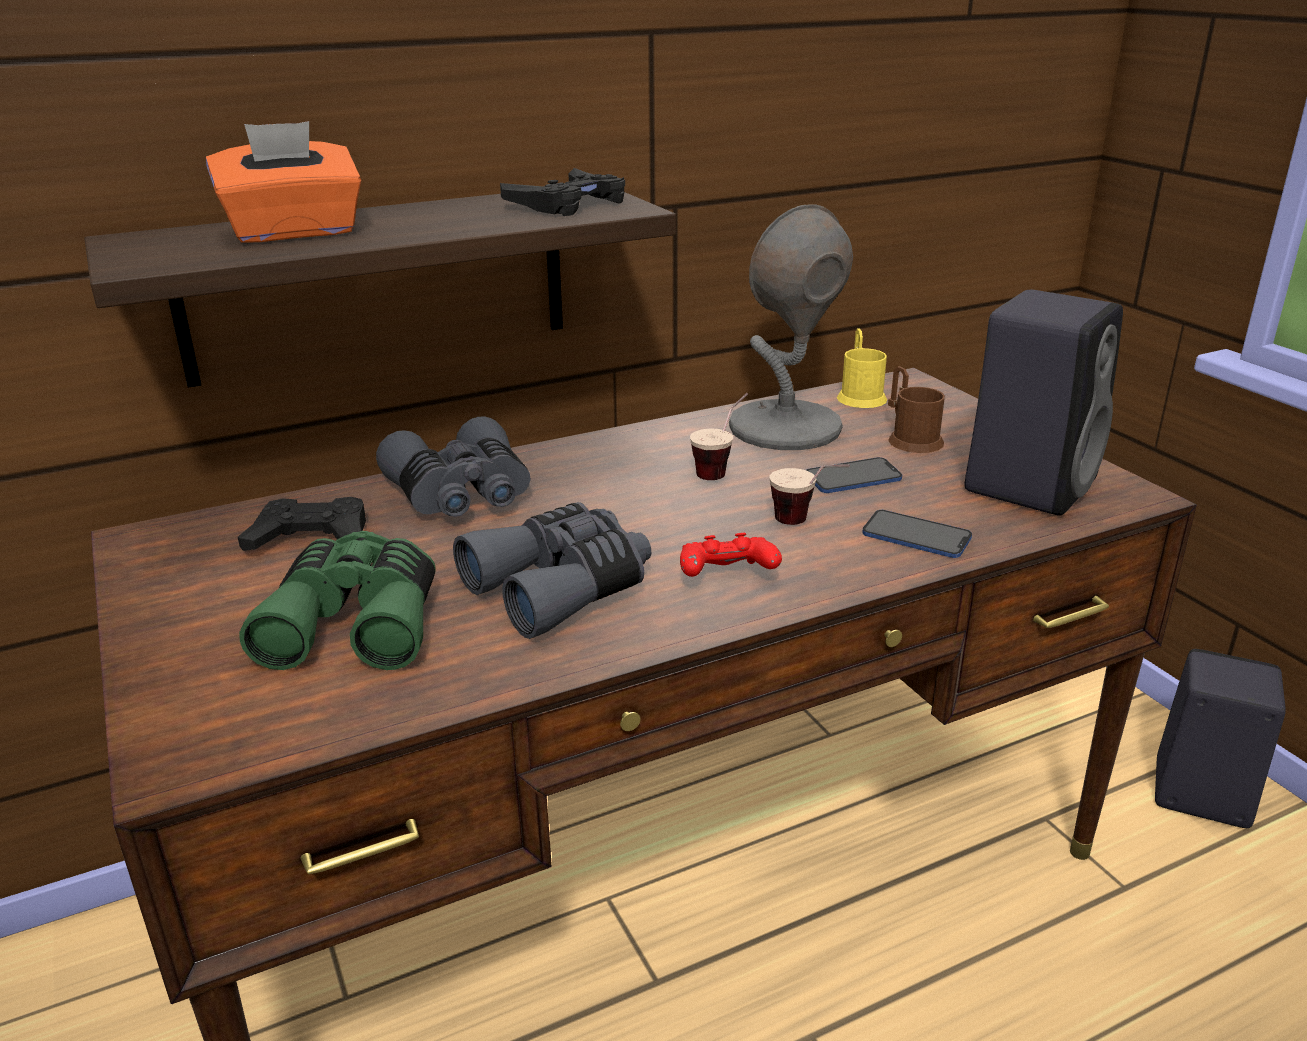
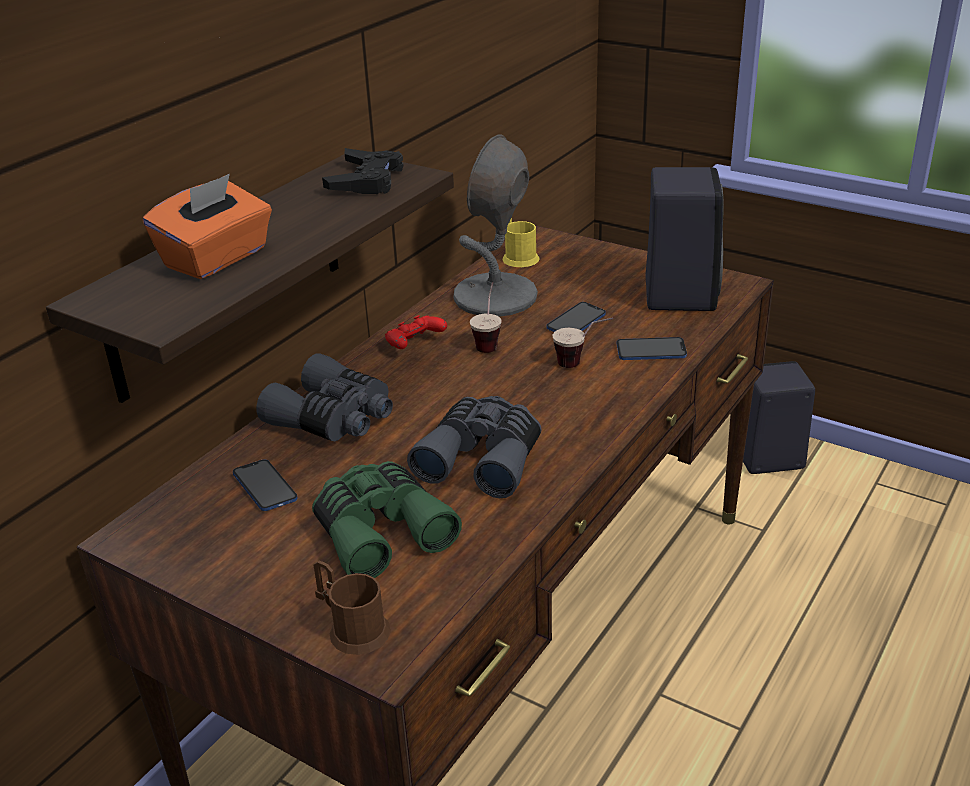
camera: 30 degrees left, 5 degrees up
black game controller [238,497,366,551] -> phone [233,460,297,511]
red game controller [680,533,782,577] -> red game controller moved to [385,315,447,349]
brown mug [888,366,945,453] -> brown mug moved to [314,560,391,655]

